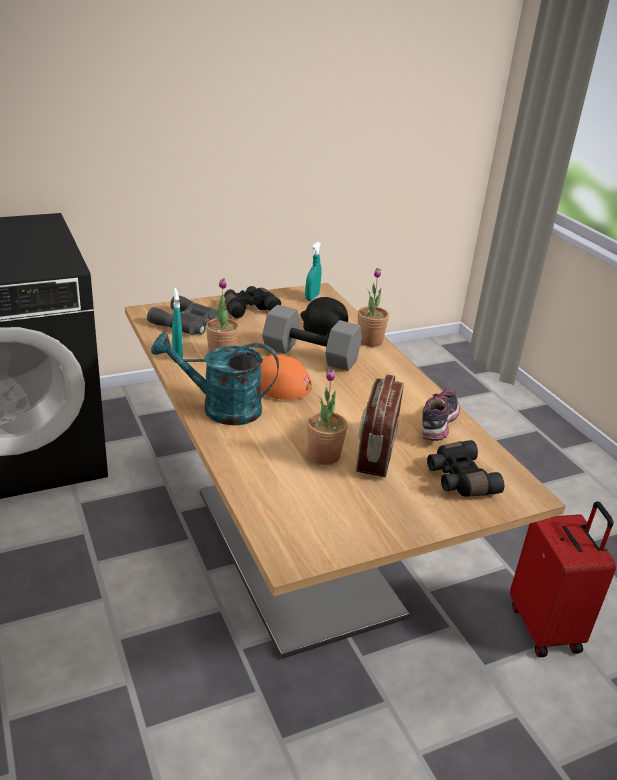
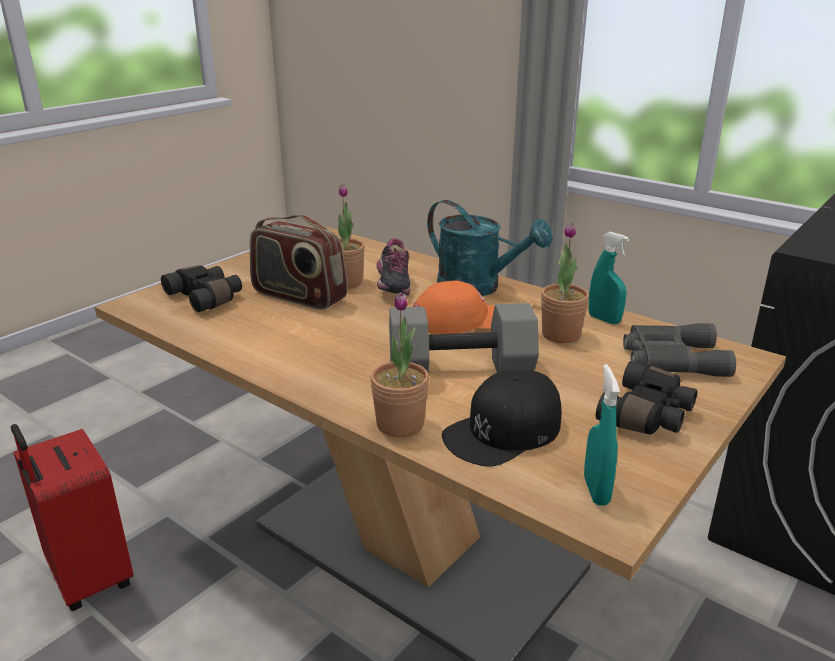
camera: 155 degrees right, 5 degrees down
turquoise watering can [151,332,279,425] -> turquoise watering can turned 60 degrees clockwise [427,200,553,296]
black cap [301,297,348,337] -> black cap turned 90 degrees clockwise [442,370,562,467]
radio [356,374,404,477] -> radio turned 135 degrees clockwise [250,215,348,309]
shoe [422,384,460,441] -> shoe moved to [376,238,410,295]

